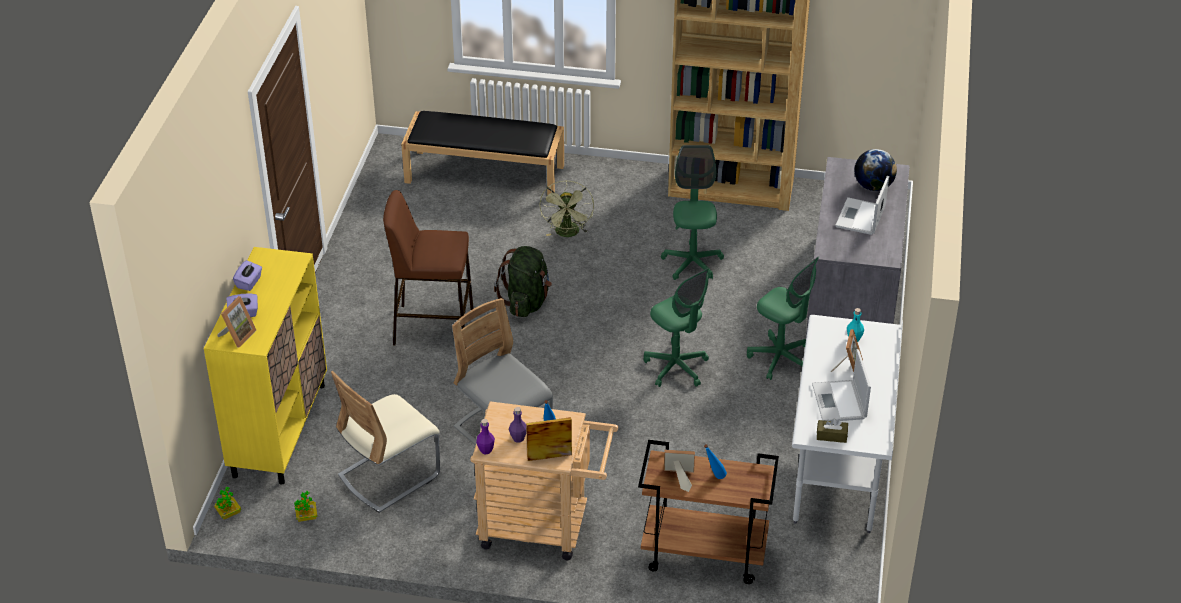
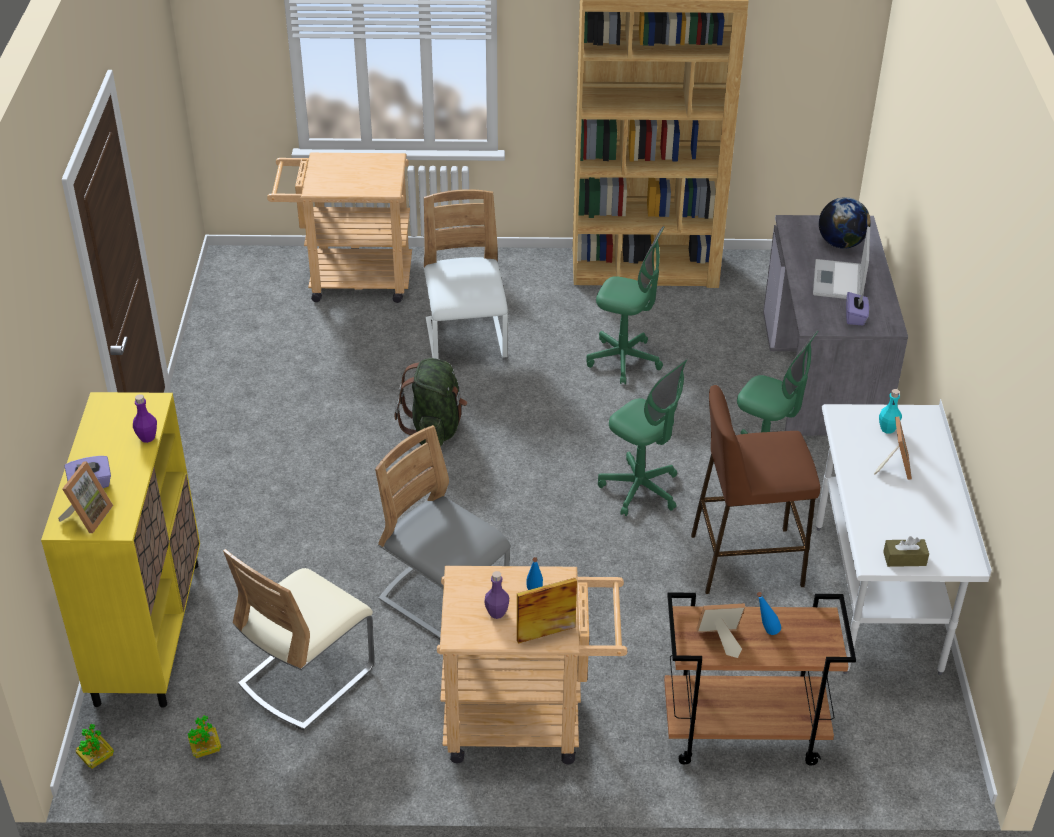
camera: 10 degrees left, 0 degrees up
purple tissue box [233,260,262,291] -> purple tissue box moved to [846,292,869,326]
brown stool [383,190,474,348] -> brown stool moved to [691,385,820,594]
black bench [401,111,564,195] -> beige cart [267,153,412,303]
purple bottle [476,419,495,455] -> purple bottle moved to [133,394,157,443]
green fan [539,181,594,237] -> white chair [424,189,508,359]
green office chair [661,145,724,280] -> green office chair turned 120 degrees clockwise [586,226,665,384]
laptop [812,349,871,421] -> none

